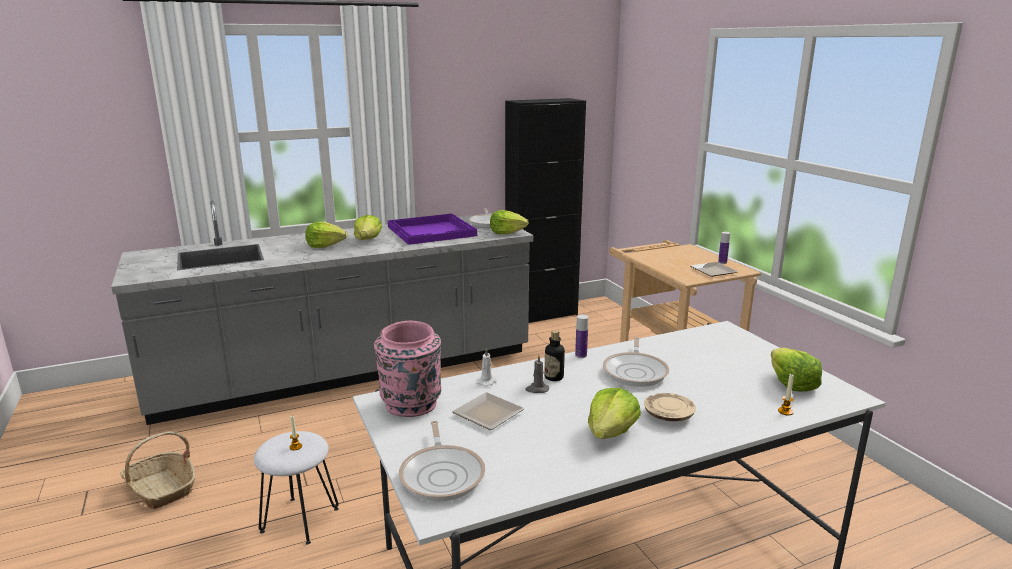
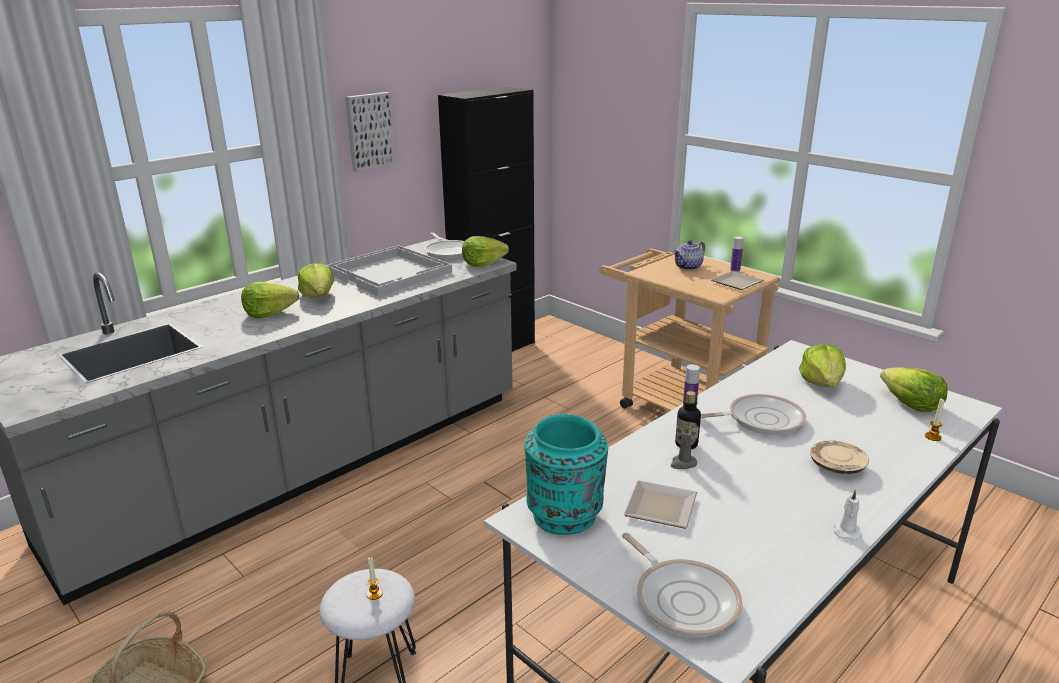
camera: 20 degrees left, 5 degrees up
pink vase [374,321,441,417] -> turquoise vase [525,414,608,535]
purple tray [388,214,477,245] -> white tray [327,245,452,296]
white candle [476,348,497,386] -> white candle moved to [834,489,862,540]
lettuce [588,388,641,439] -> lettuce moved to [799,344,846,387]
frying pan [603,337,669,387] -> frying pan turned 90 degrees counterclockwise [701,394,806,435]
none -> picture [345,92,396,172]
none -> teapot [673,240,705,270]

